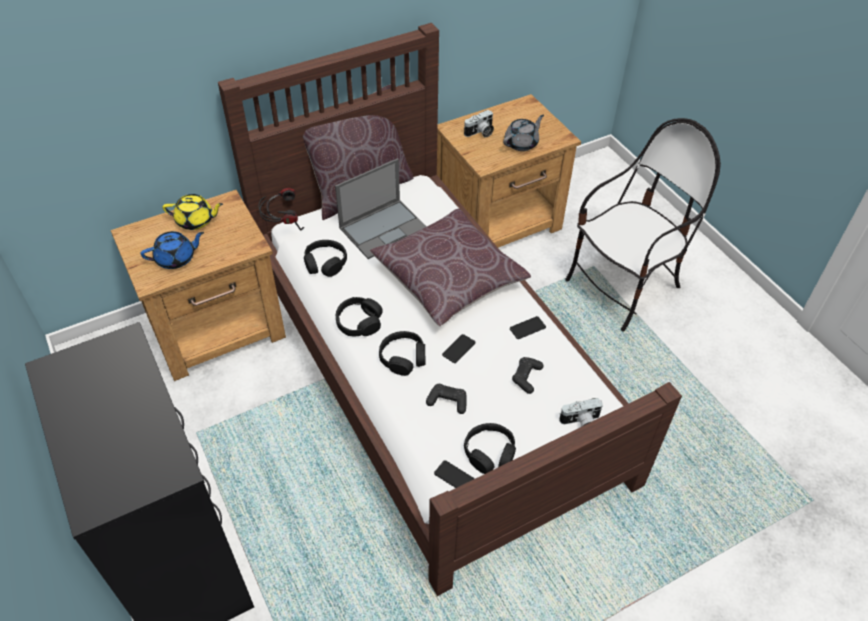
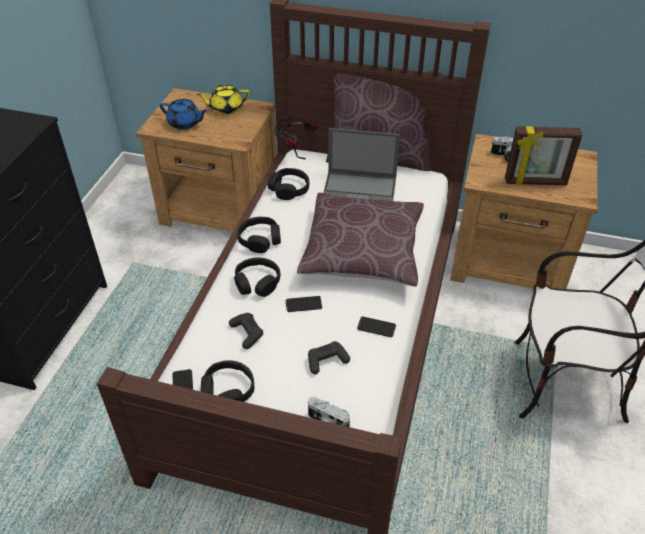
camera: 45 degrees right, 5 degrees down
yellow teapot [163,194,223,230] -> yellow teapot turned 120 degrees clockwise [197,85,250,115]
grey teapot [503,115,544,151] -> picture frame [505,126,583,185]

